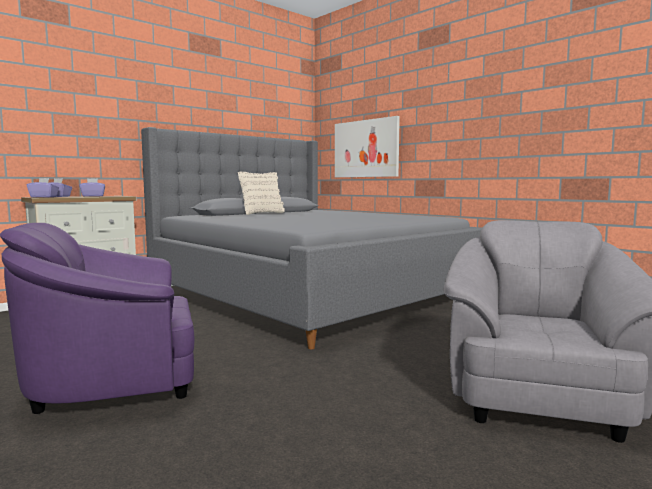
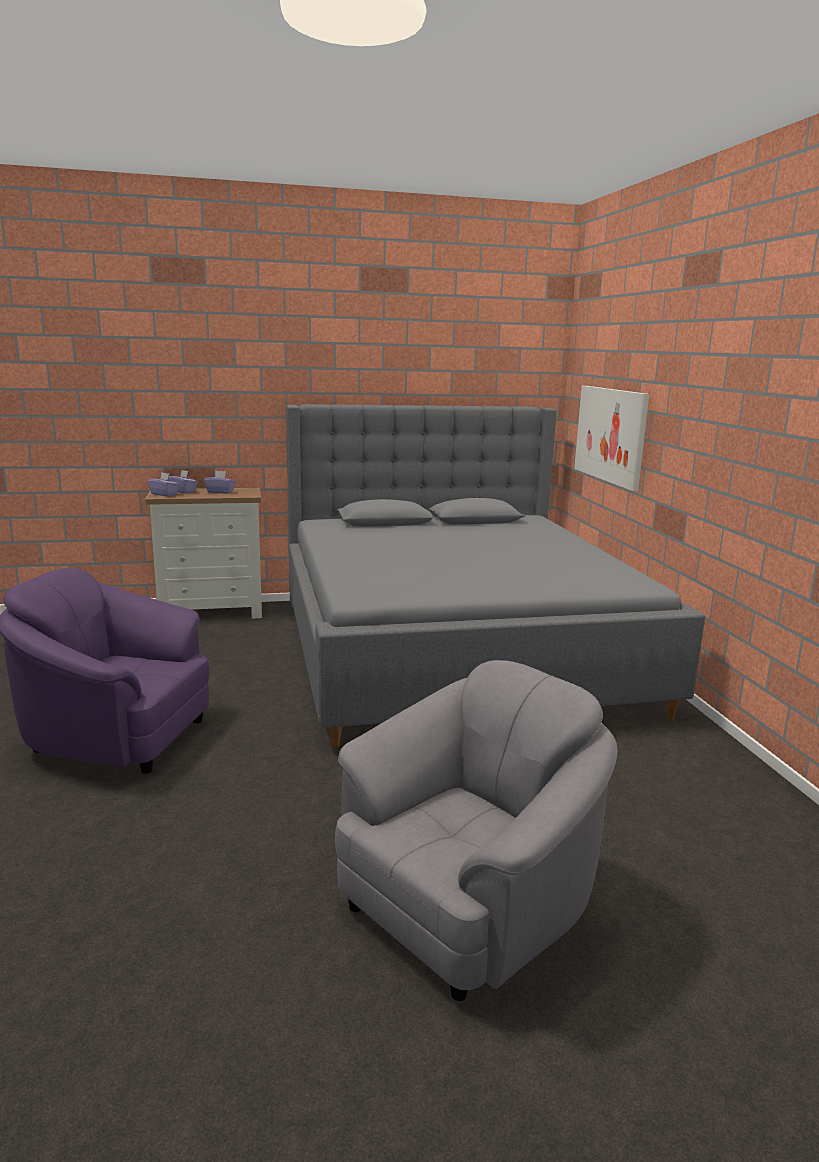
camera: 30 degrees right, 10 degrees up
beige pillow [238,171,285,215] -> none

